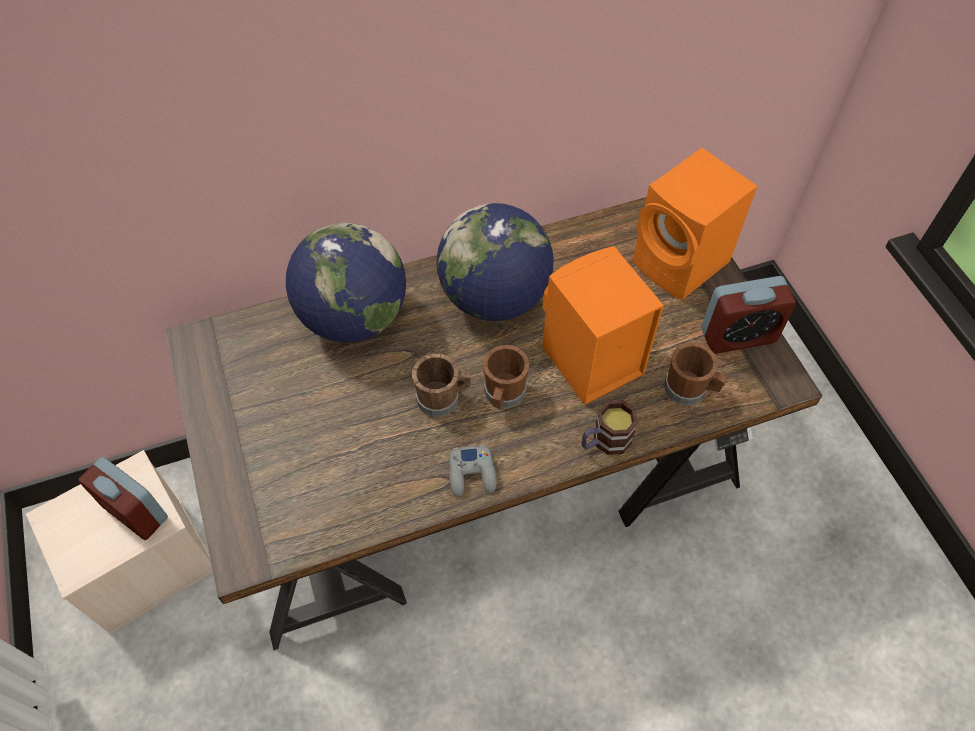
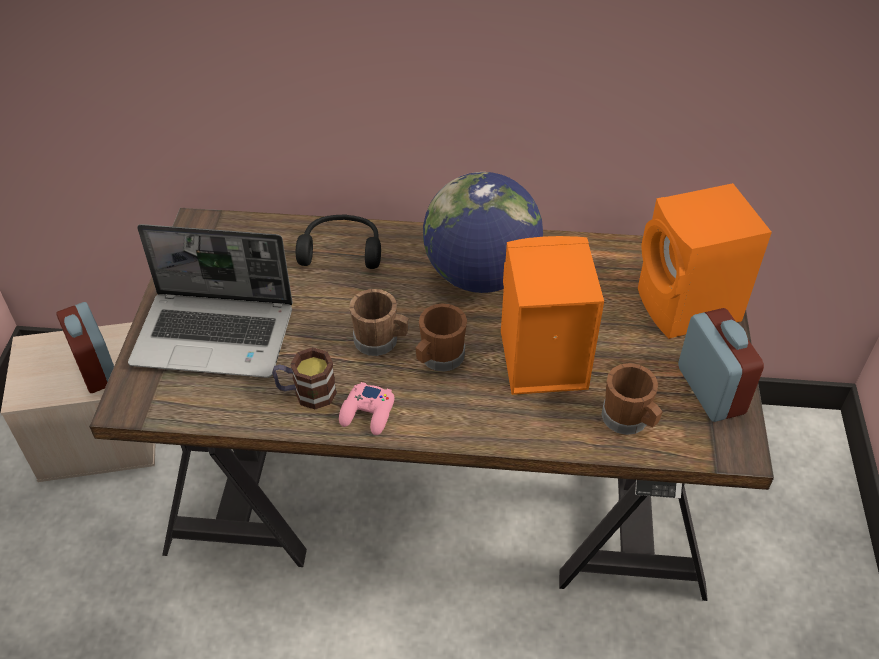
camera: 25 degrees right, 10 degrees down
globe [286,223,406,343] -> black headphones [296,214,381,269]
grey game controller [449,444,497,496] -> pink game controller [339,382,395,435]
mug [582,400,638,455] -> mug moved to [272,347,337,409]
alarm clock [701,276,796,354] -> alarm clock turned 120 degrees counterclockwise [678,308,764,422]
none -> laptop [128,224,293,378]

